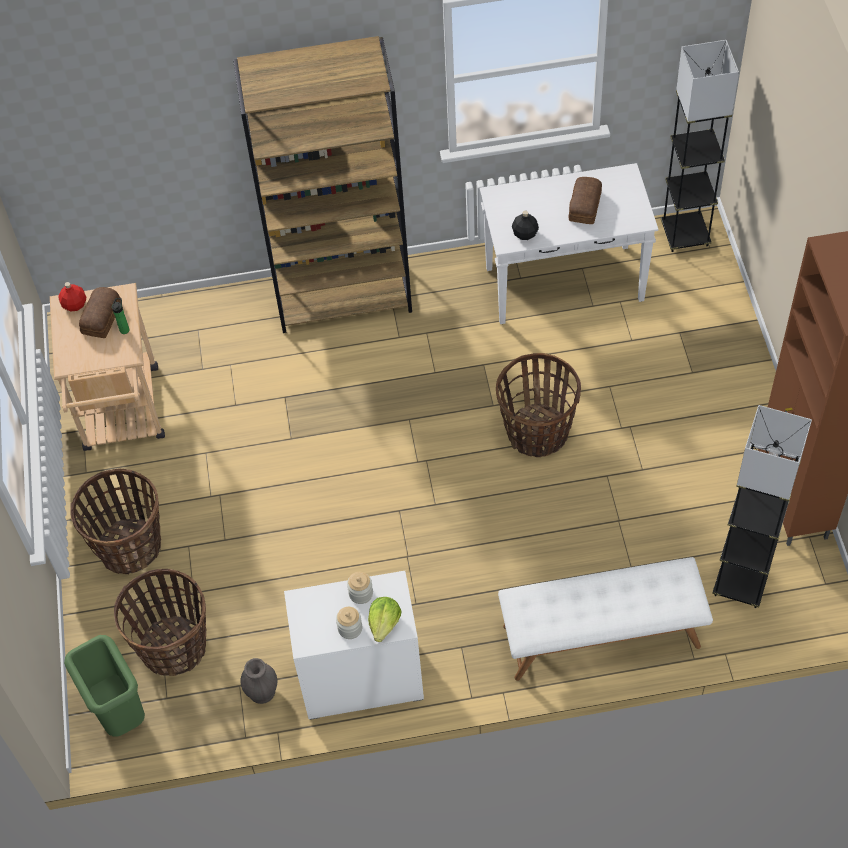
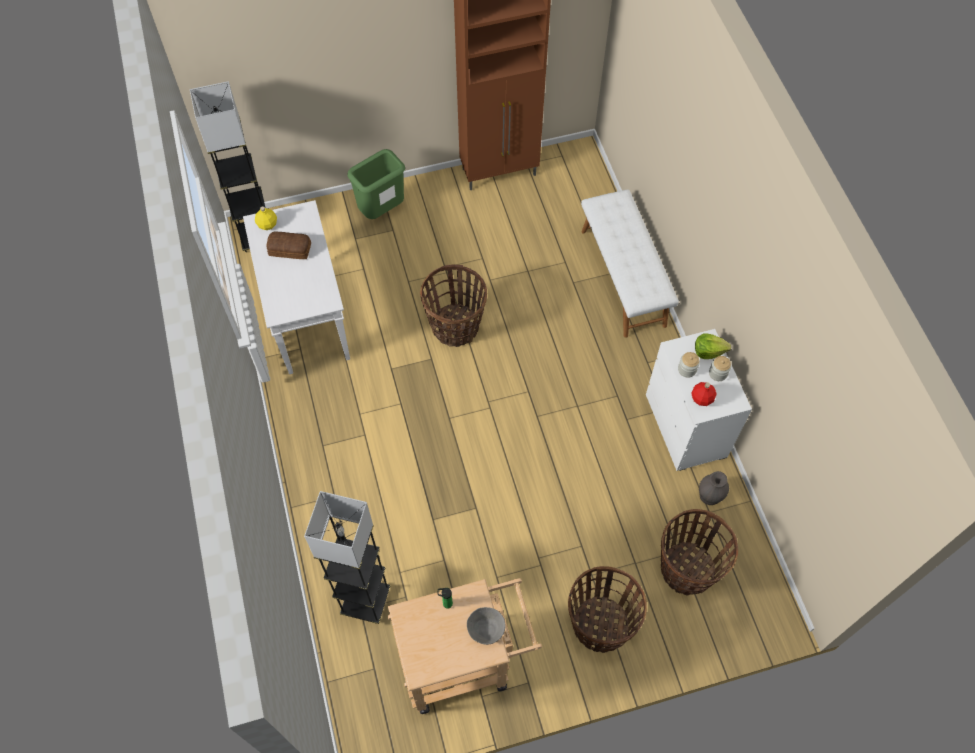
camera: 100 degrees left, 5 degrees up
red bottle [58,282,86,311] -> red bottle moved to [691,382,717,406]
green trash can [64,635,145,737] -> green trash can moved to [348,149,405,219]
bread [79,287,121,338] -> none
brown bookcase [233,36,412,333] -> none
black bottle [512,211,539,240] -> none
grey floor lamp [712,405,812,608] -> grey floor lamp moved to [304,491,390,624]
none -> yellow bottle [255,206,277,230]
none -> grey bowl [467,607,506,645]

